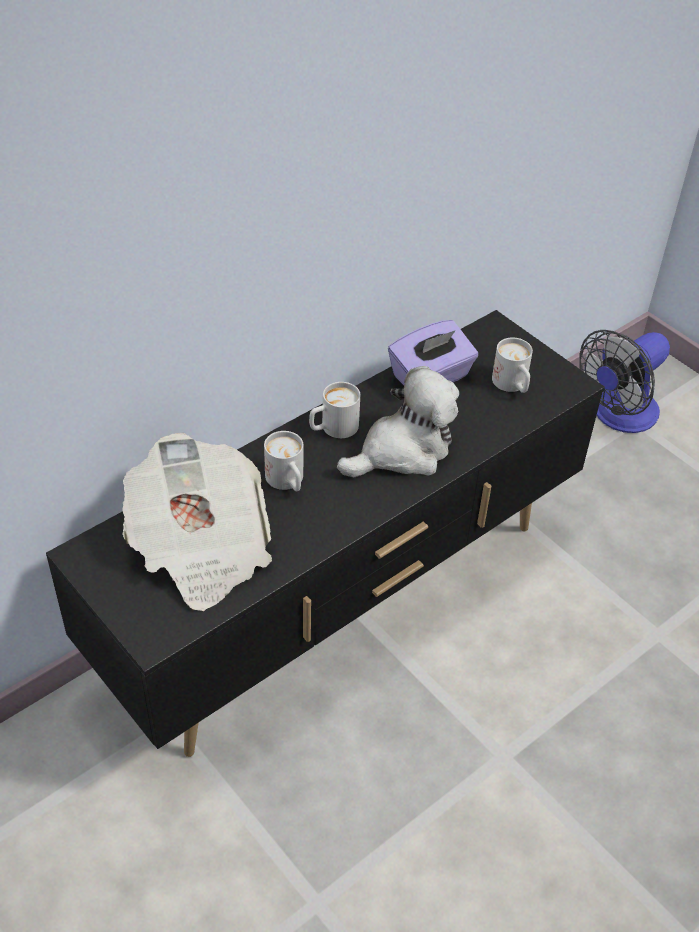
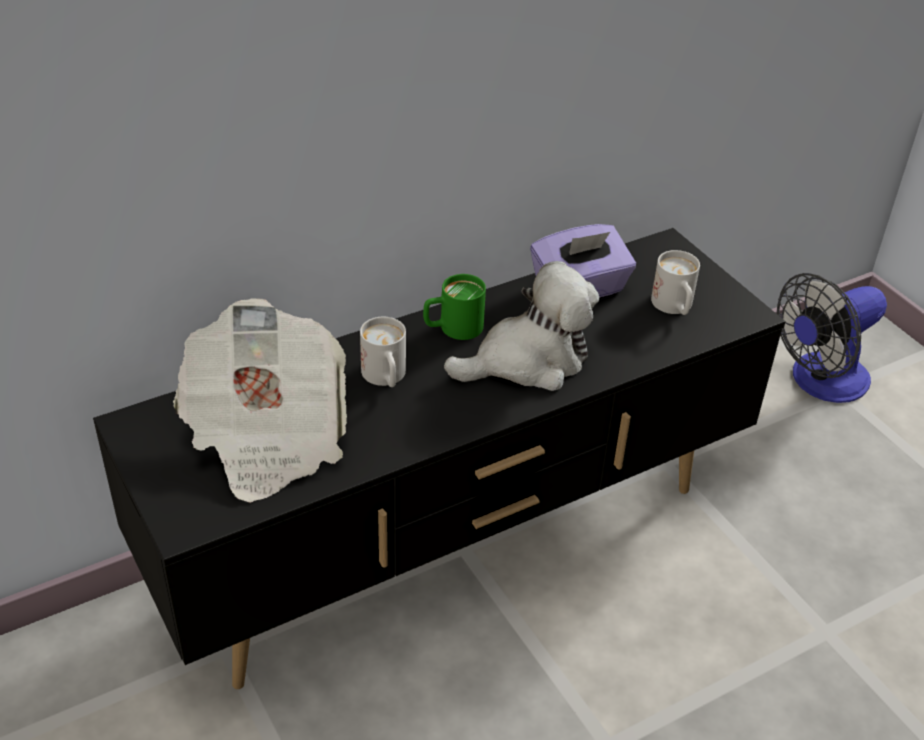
camera: 10 degrees right, 5 degrees down
white mug [309,382,360,438] -> green mug [423,274,486,340]

